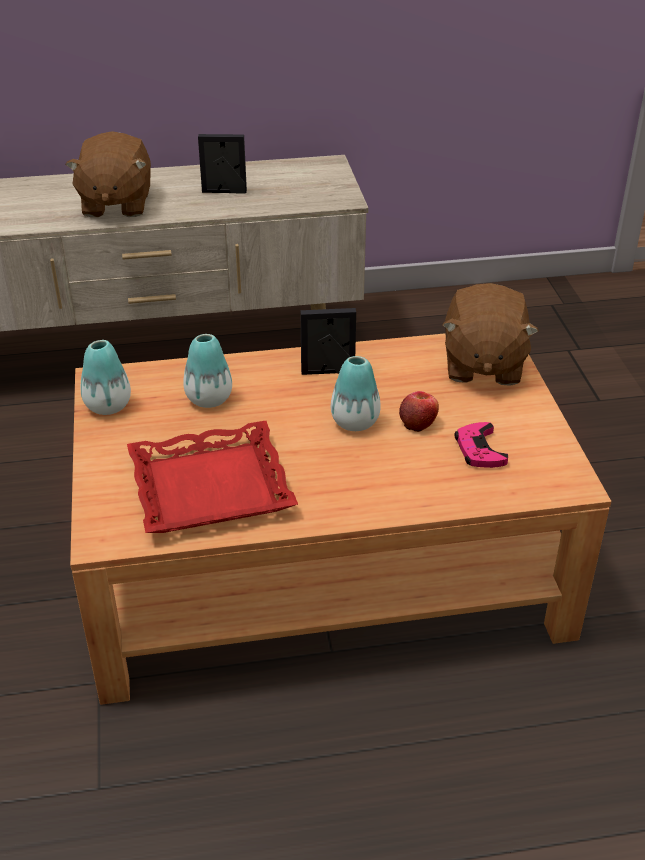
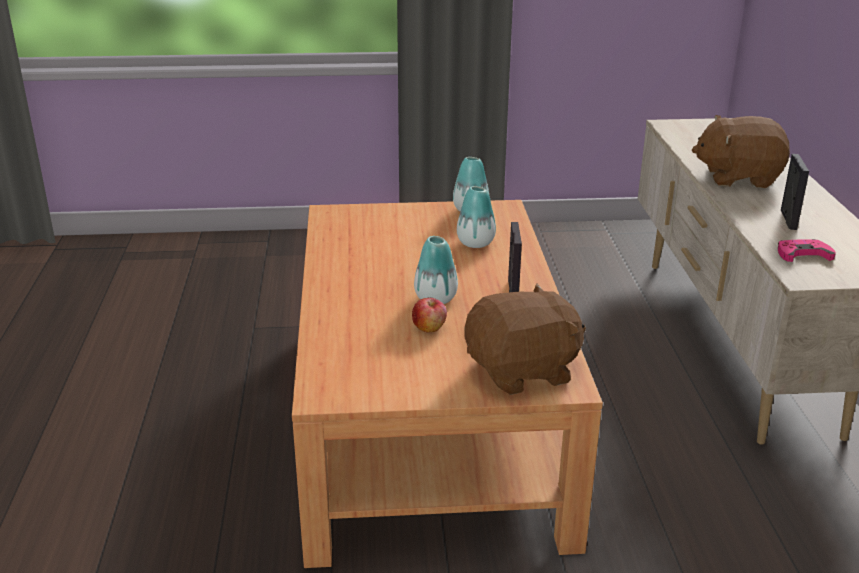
camera: 95 degrees right, 10 degrees down
red tray [127,421,298,533] -> none
brown plush toy [442,283,539,386] -> brown plush toy turned 150 degrees clockwise [465,283,586,395]
pink game controller [454,422,508,468] -> pink game controller moved to [778,239,836,262]

